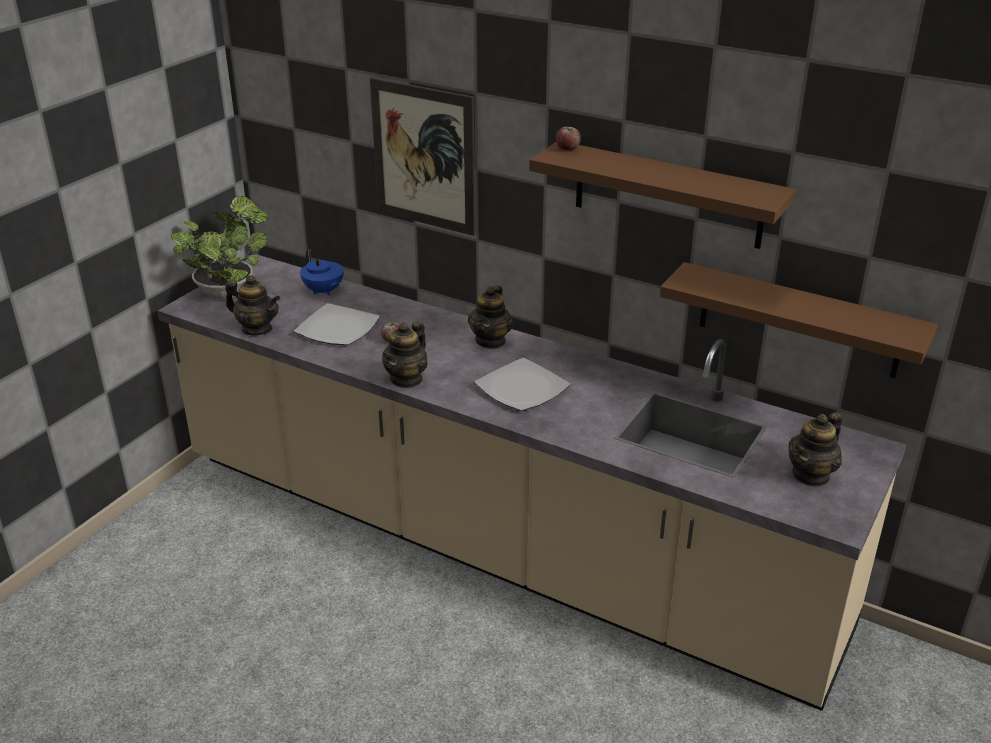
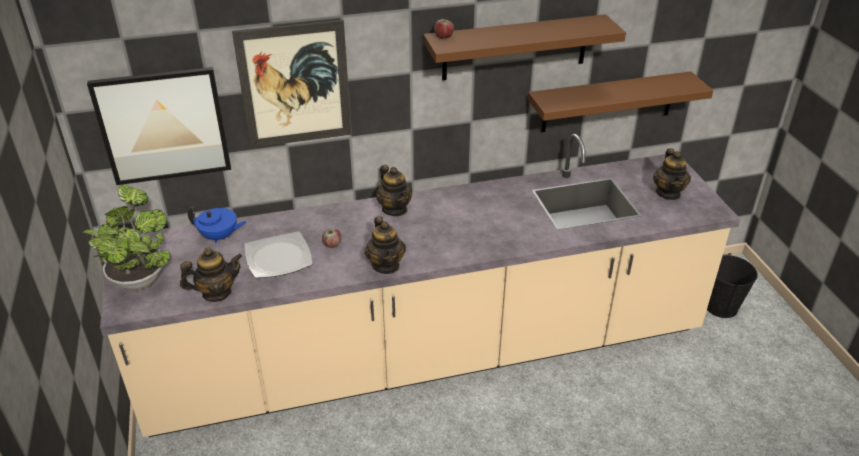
camera: 45 degrees left, 5 degrees up
plate [475,358,570,411] -> none
none -> picture [87,67,231,185]
none -> black bucket [707,253,758,318]

